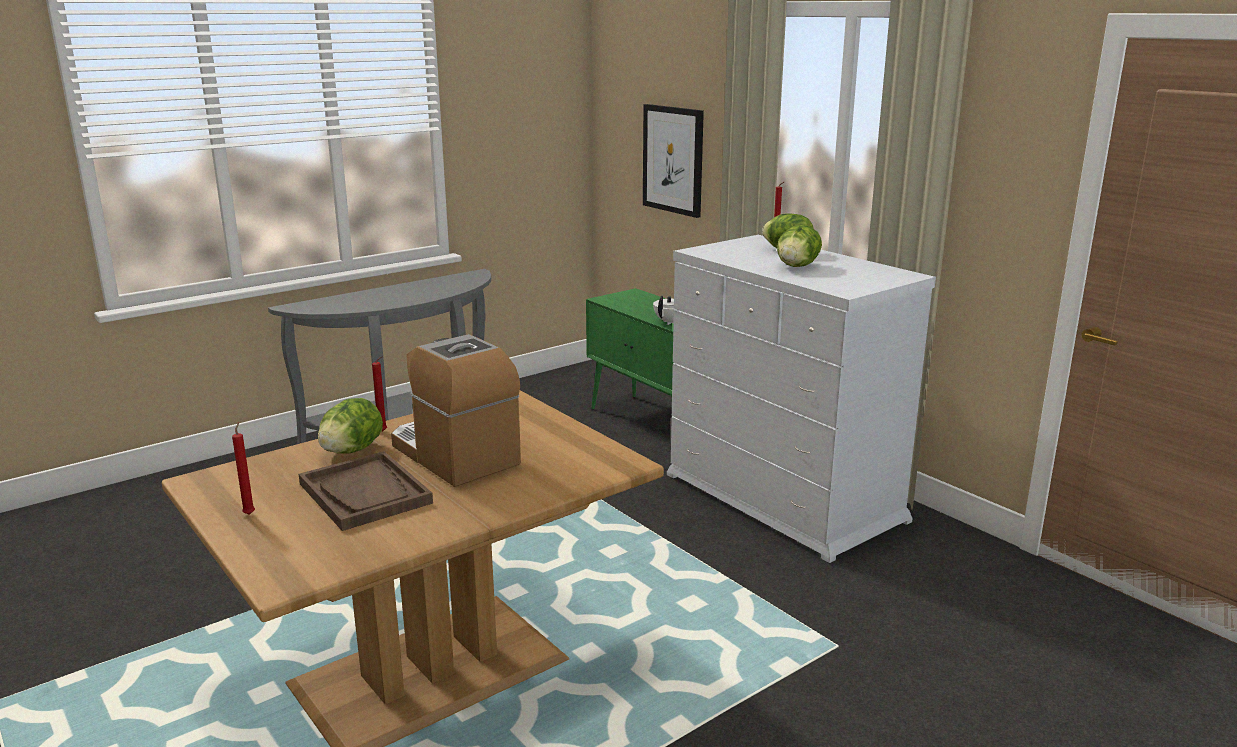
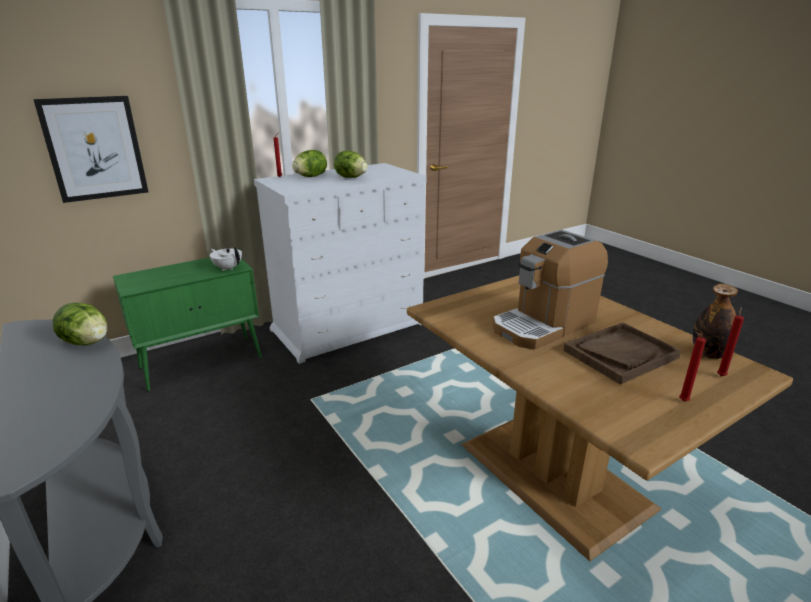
camera: 85 degrees left, 5 degrees up
lettuce [318,398,383,454] -> lettuce moved to [52,303,107,346]
red candle [372,356,387,432] -> red candle moved to [717,307,744,376]
none -> bottle [693,284,738,359]

